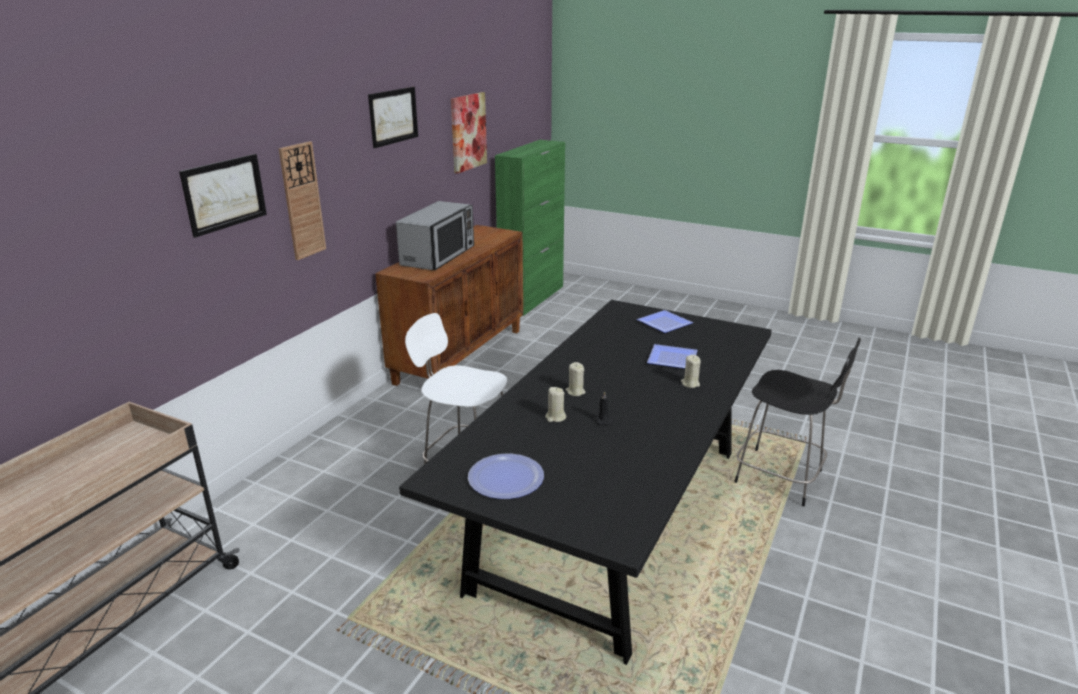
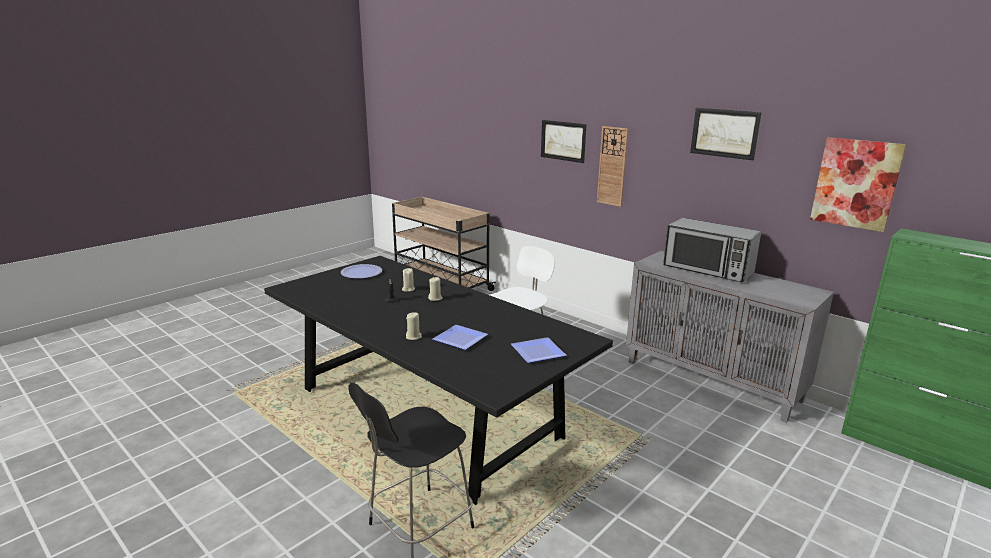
camera: 105 degrees right, 5 degrees down
brown cabinet [375,225,523,386] -> grey cabinet [626,251,834,423]

